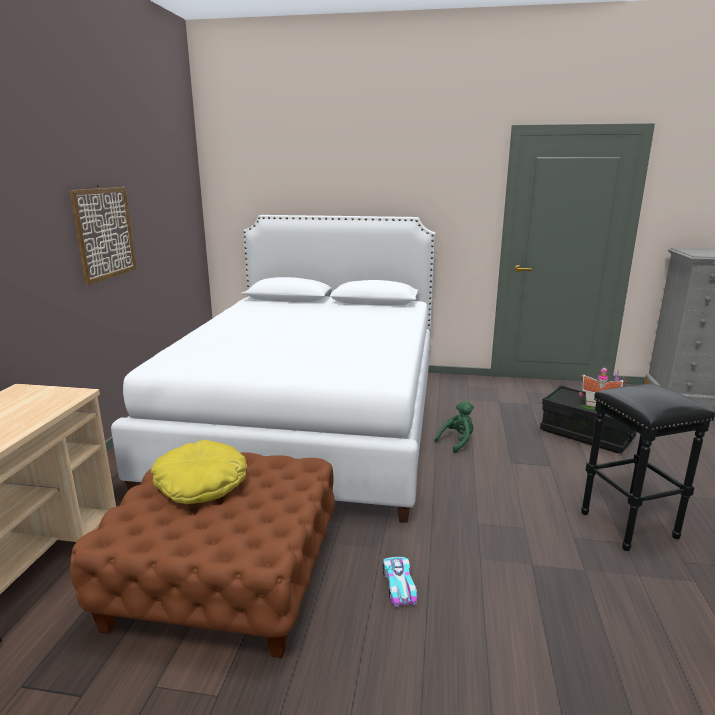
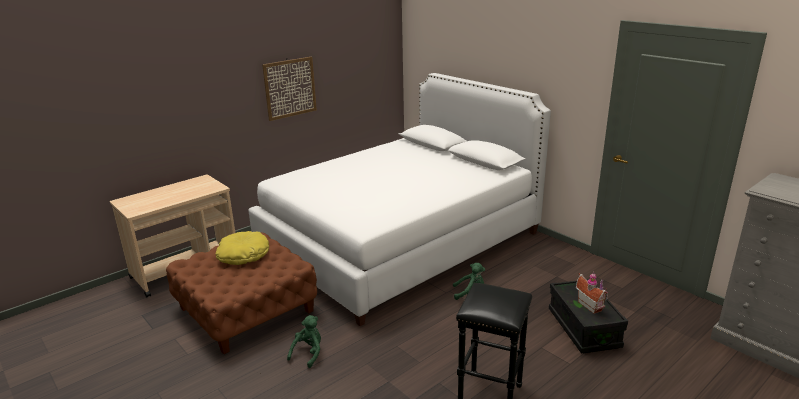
camera: 40 degrees right, 5 degrees up
toy car [383,557,418,607] -> green plush toy [287,315,321,368]

